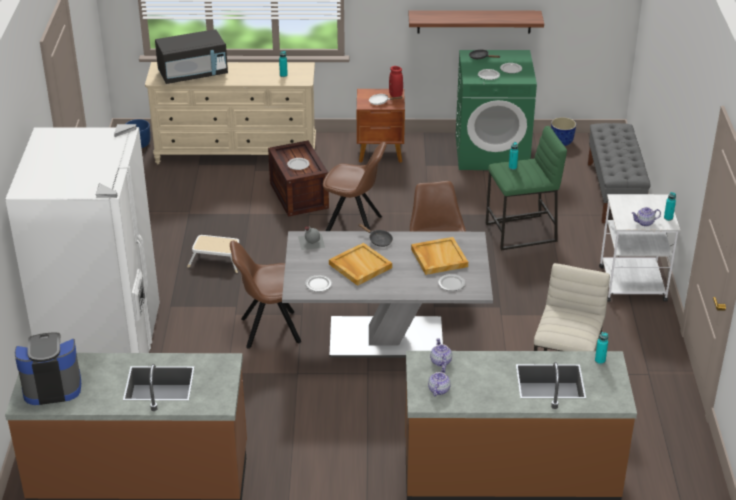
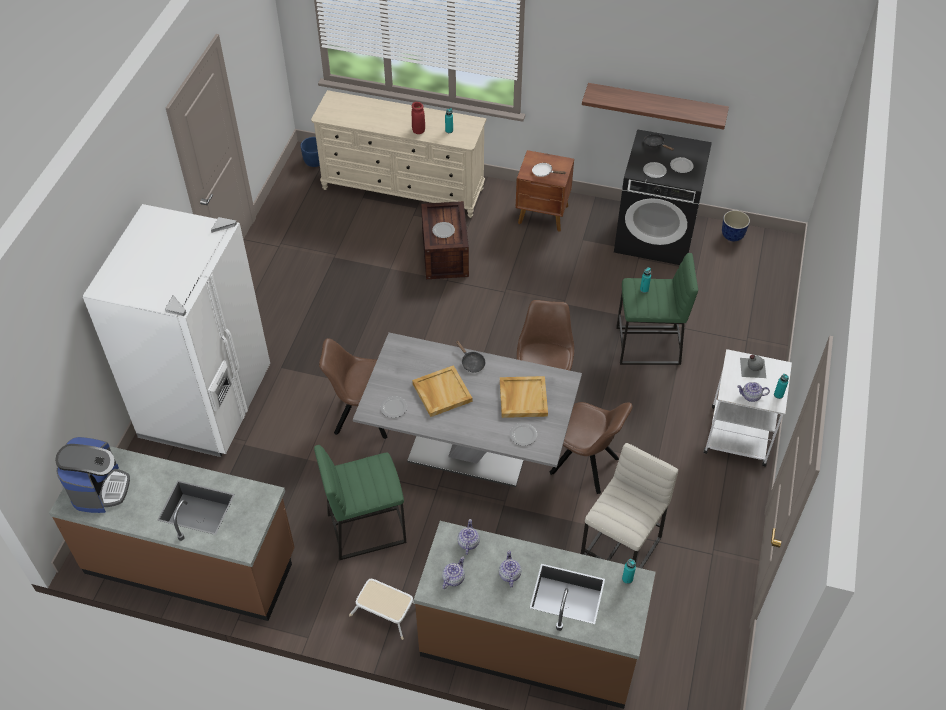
camera: 15 degrees right, 15 degrees up
coffee machine [15,332,81,405] -> coffee machine turned 90 degrees clockwise [55,437,130,513]
black microwave [155,29,228,84] -> none
beige step ladder [187,235,239,273] -> beige step ladder moved to [349,579,415,640]
grey bottle [298,226,325,250] -> grey bottle moved to [740,355,766,378]
brown chair [323,142,387,231] -> brown chair moved to [550,402,633,494]
red vase [389,66,403,97] -> red vase moved to [412,102,425,134]
green washing machine [456,50,537,170] -> black washing machine [614,129,712,265]
grey bench [588,123,651,223] -> none
none -> green stool [314,445,406,560]
none -> teapot [499,550,521,587]

